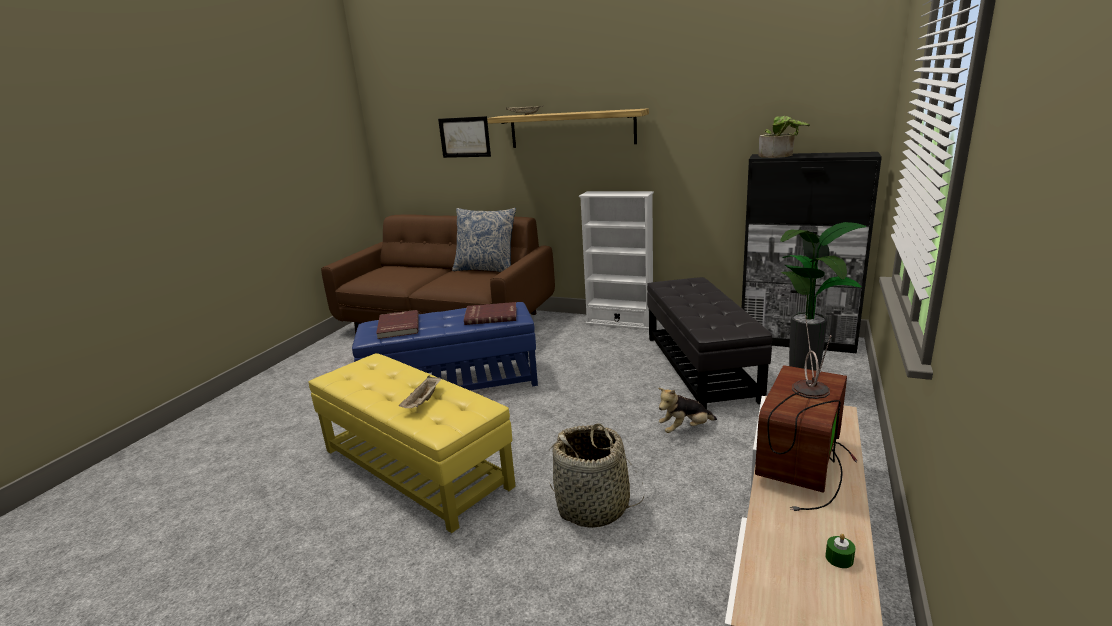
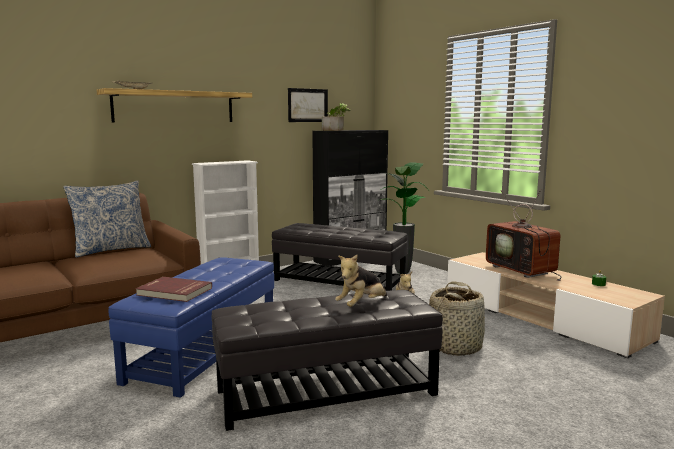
camera: 60 degrees left, 10 degrees down
yellow ottoman [308,353,516,533] -> black ottoman [212,290,443,431]
beige tray [399,376,441,408] -> plush toy [335,255,387,307]
picture [438,116,491,158] -> picture moved to [288,88,328,122]
red book [464,302,517,325] -> none

